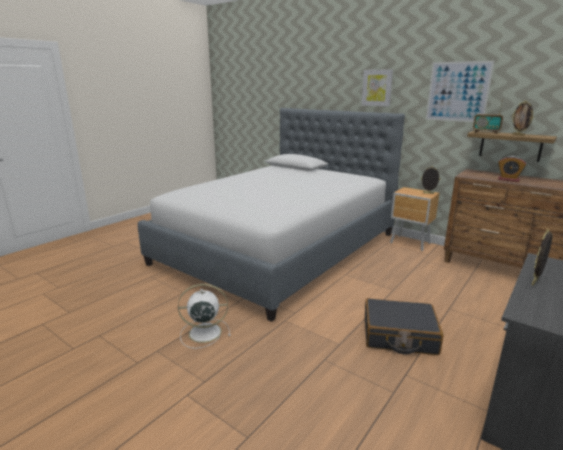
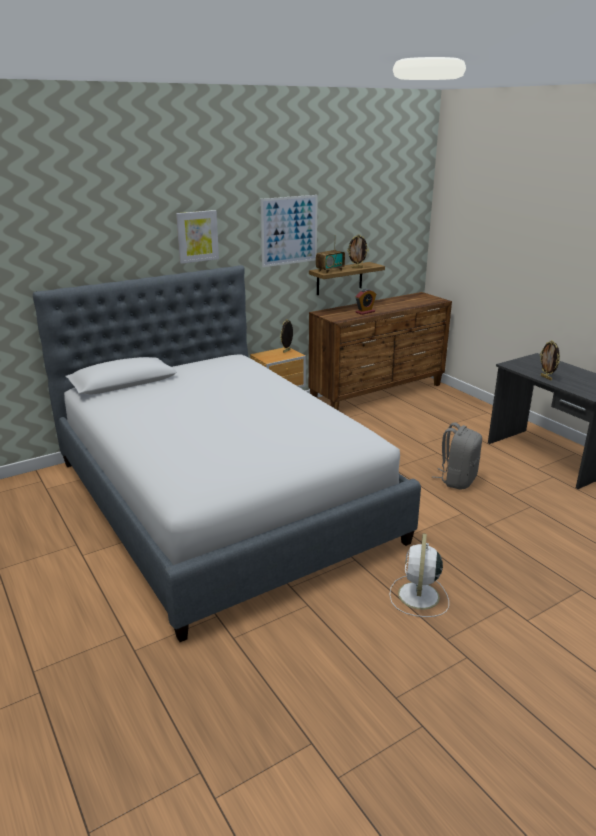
camera: 70 degrees left, 5 degrees up
black suitcase [365,298,443,355] -> grey backpack [432,422,482,489]

